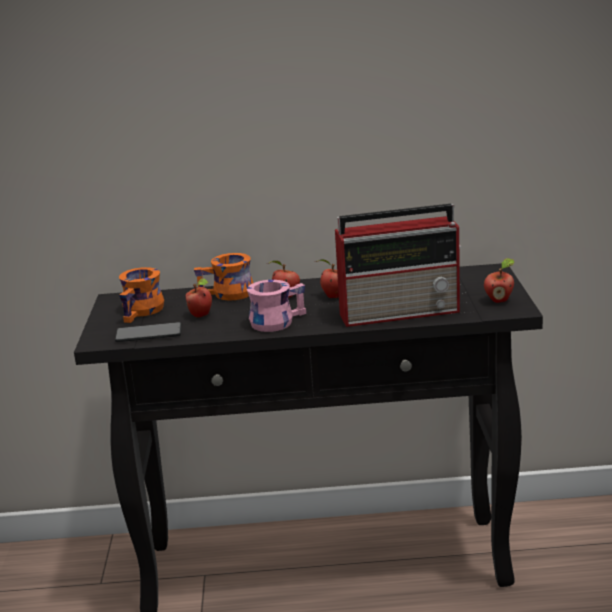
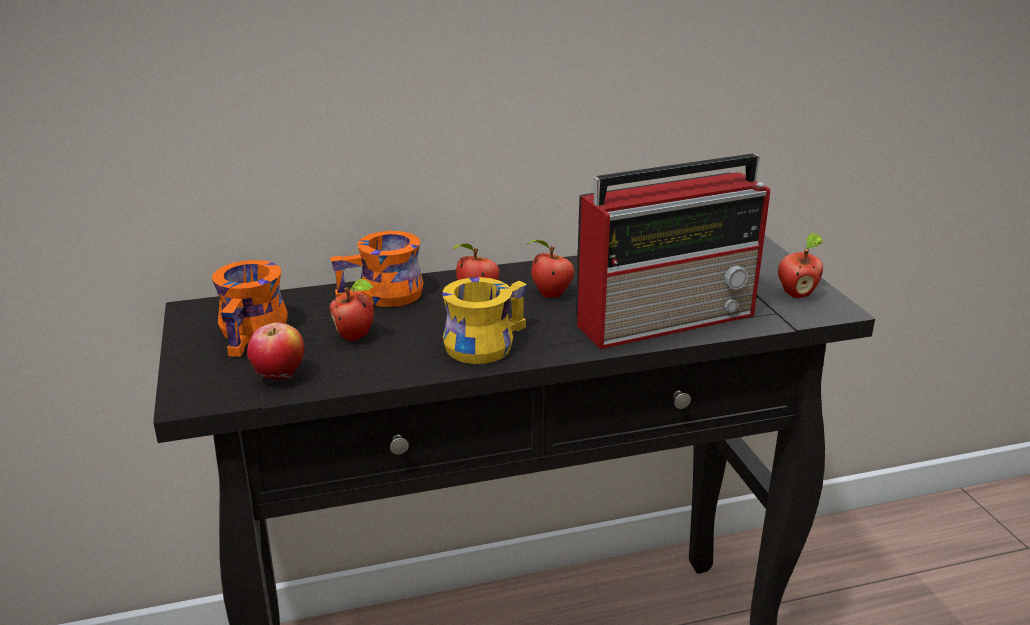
camera: 15 degrees left, 5 degrees up
phone [115,322,181,342] -> apple [247,322,304,380]
pink mug [247,280,306,332] -> yellow mug [442,277,527,364]

